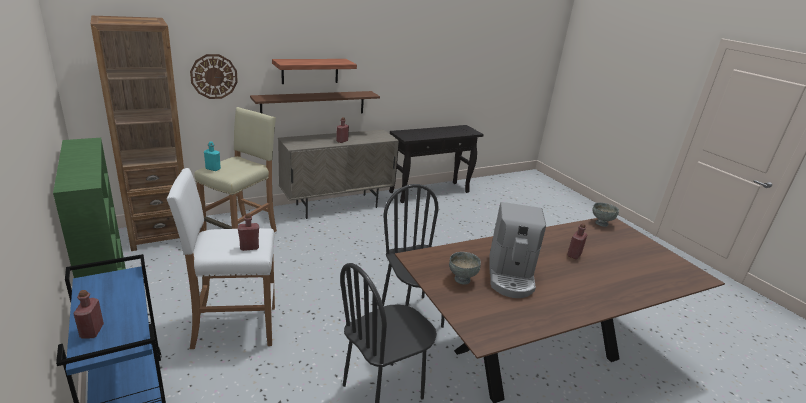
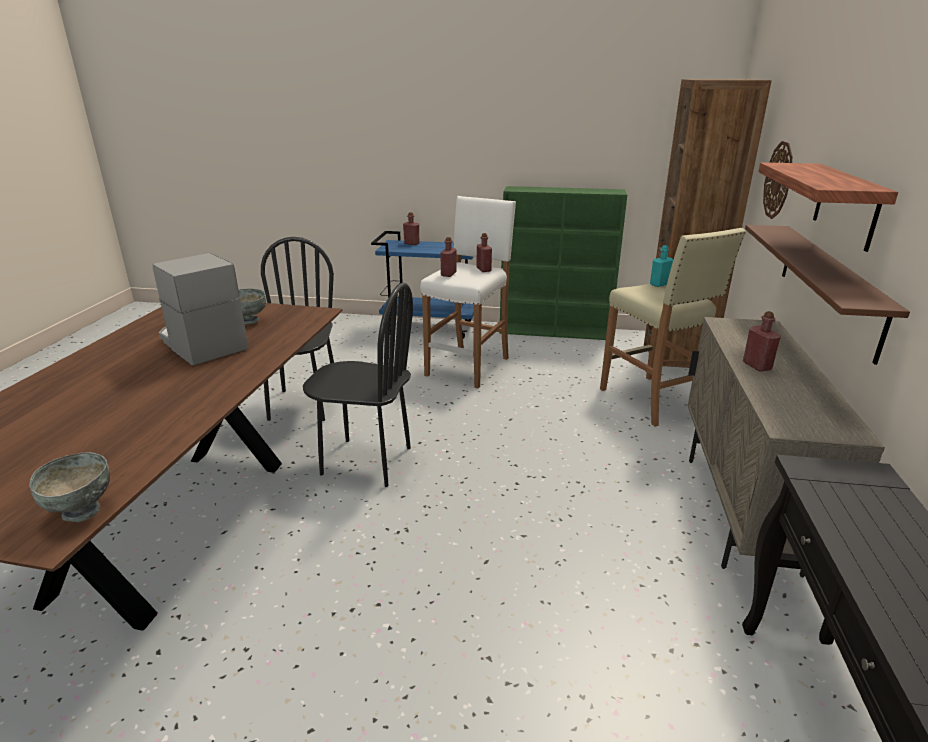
camera: 130 degrees right, 0 degrees up
red bottle [567,223,587,259] -> red bottle moved to [477,233,492,272]

